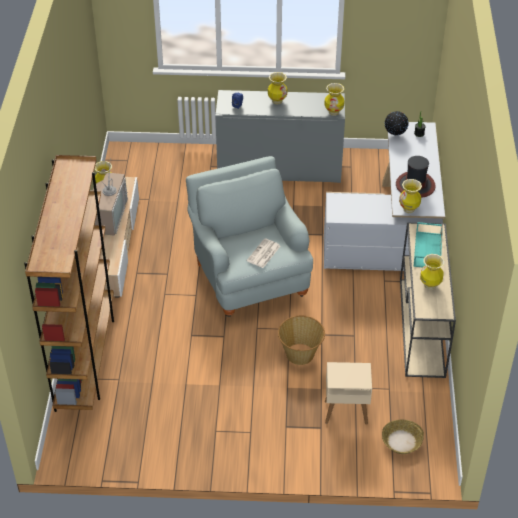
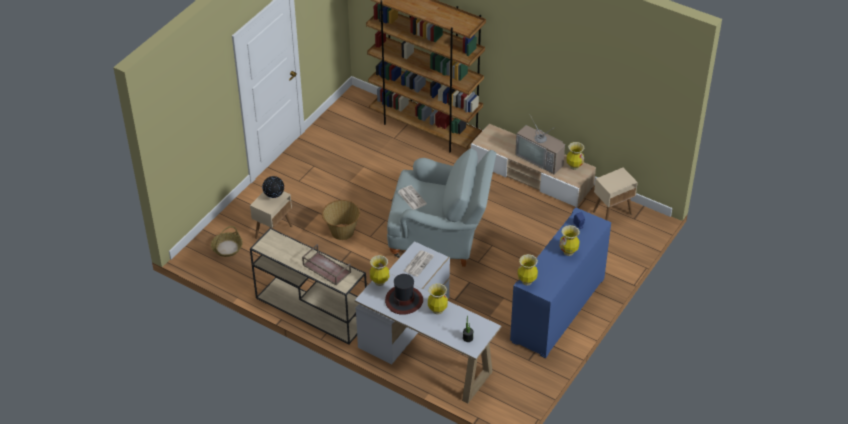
camera: 120 degrees right, 0 degrees up
grey cabinet [215,90,345,183] -> blue cabinet [510,207,611,358]
globe [384,111,409,136] -> globe moved to [262,176,284,198]
turquoise tray [414,222,443,268] -> brown tray [302,244,351,286]
vase [420,254,444,290] -> vase moved to [428,283,448,315]
none -> newspaper [404,250,434,277]
none -> beige side table [593,168,638,221]

